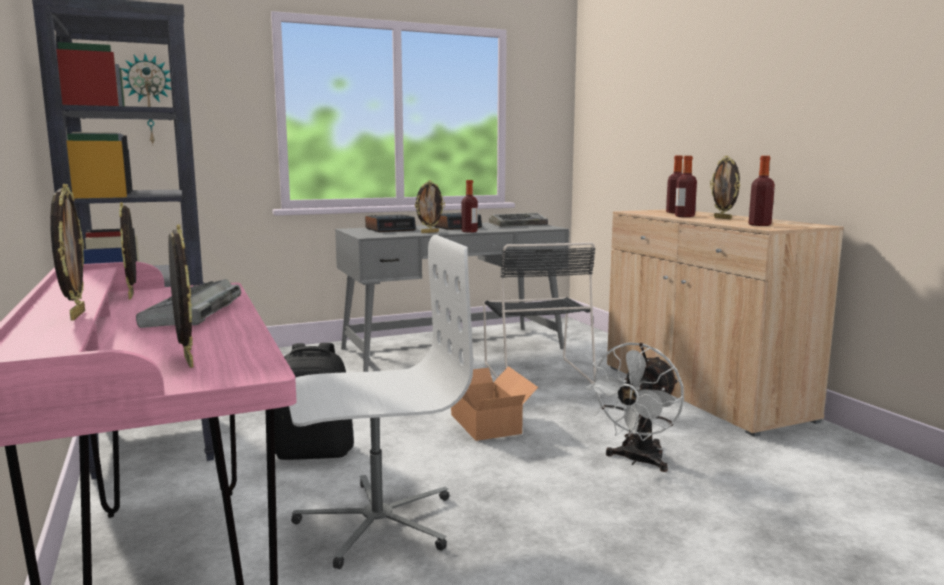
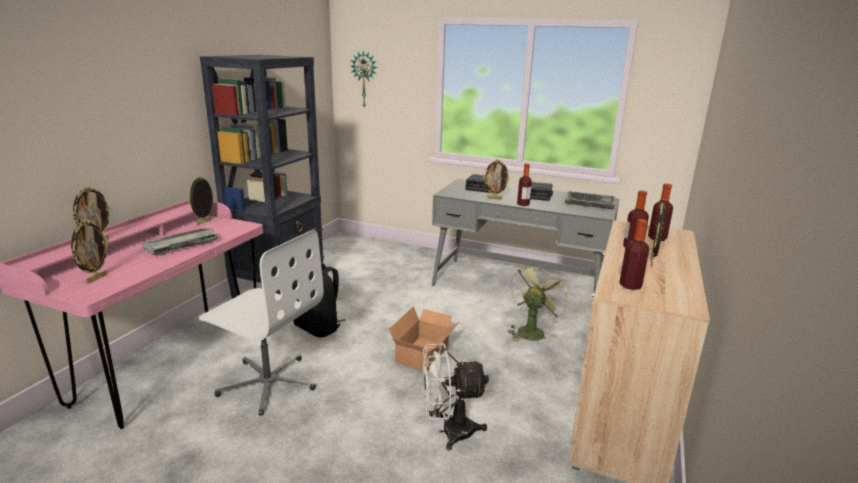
camera: 45 degrees right, 10 degrees up
black chair [483,242,596,385] -> green fan [508,263,570,341]

